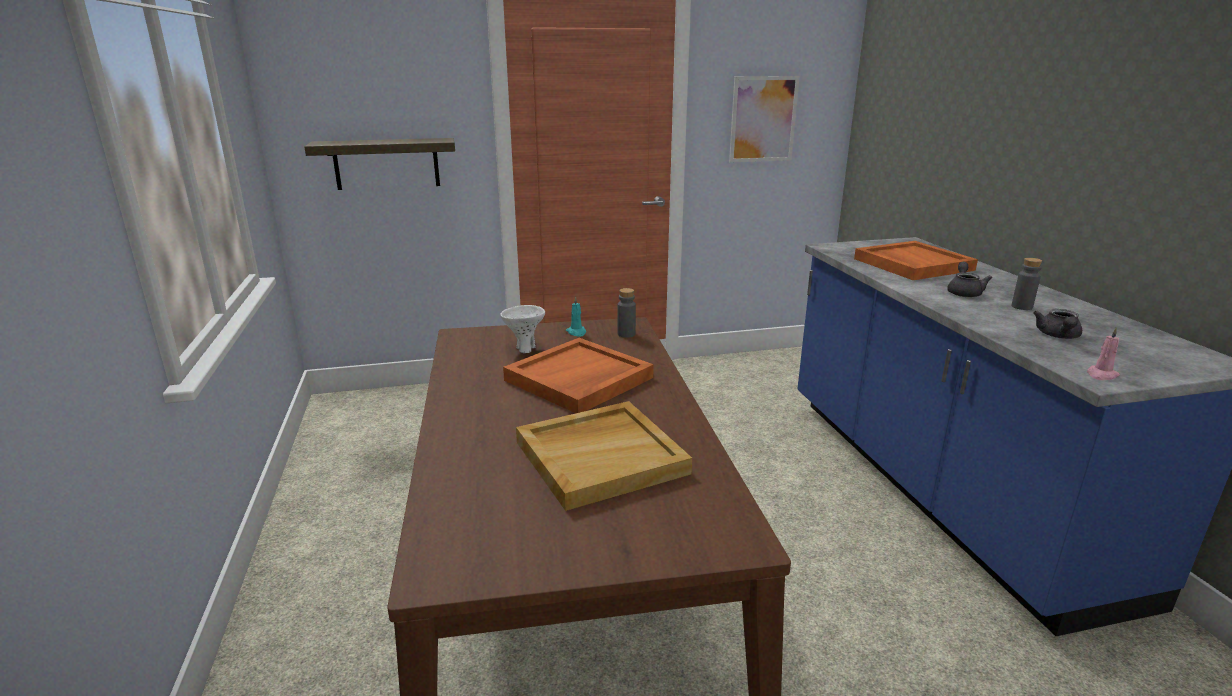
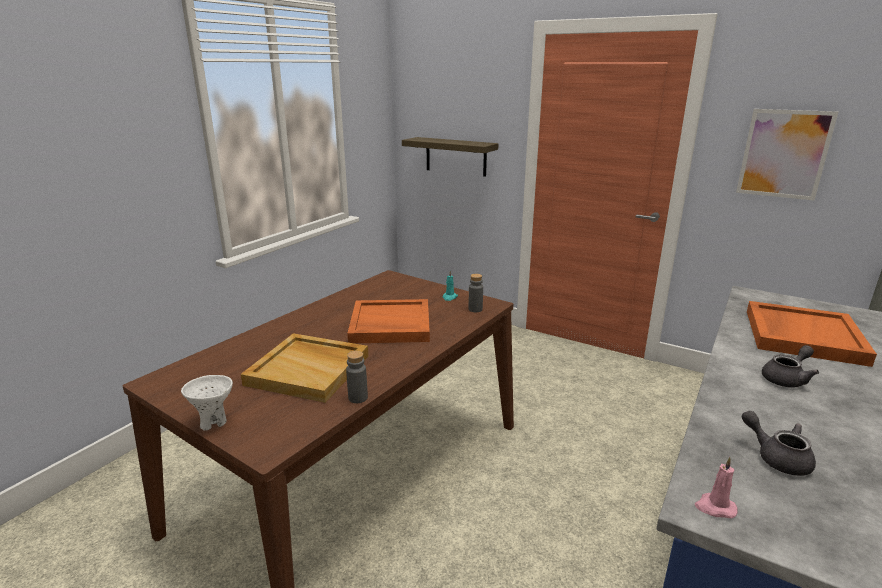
camera: 45 degrees right, 0 degrees up
white bowl [501,305,545,353] -> white bowl moved to [181,375,233,430]
grey bottle [1011,258,1042,310] -> grey bottle moved to [346,351,368,403]
grey teapot [1033,309,1082,339] -> grey teapot turned 75 degrees clockwise [742,411,816,476]

